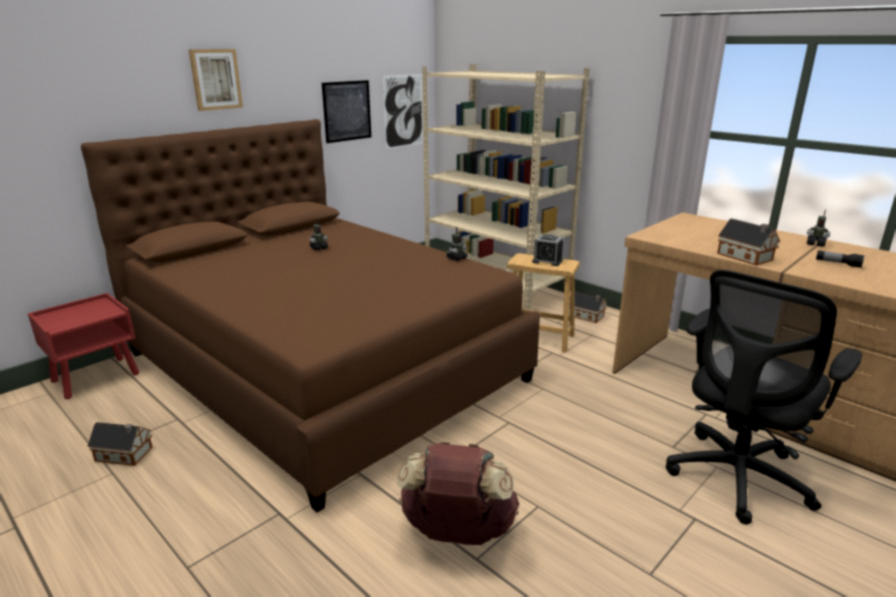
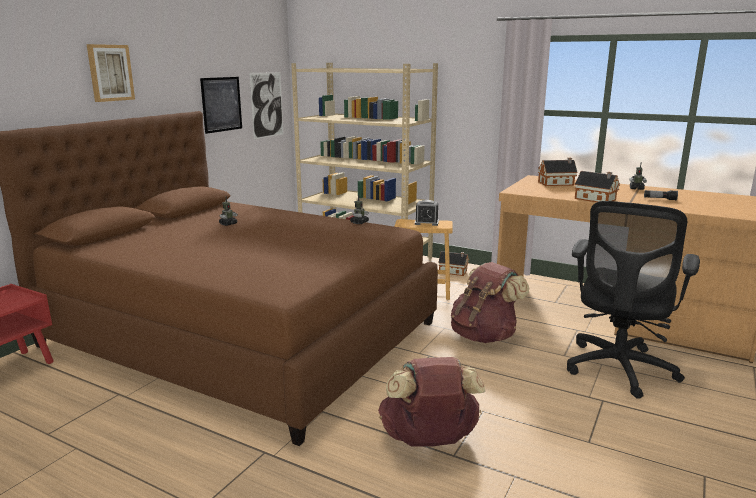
camera: 15 degrees left, 5 degrees down
toy house [87,422,152,466] -> toy house moved to [538,158,578,186]
none -> brown backpack [451,262,529,343]

